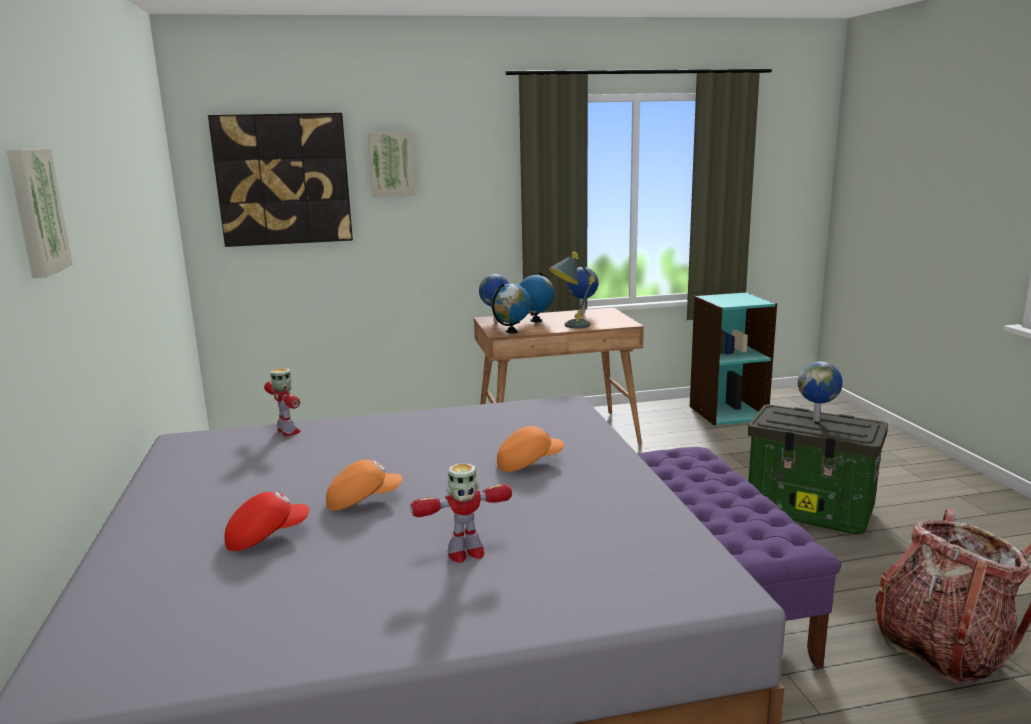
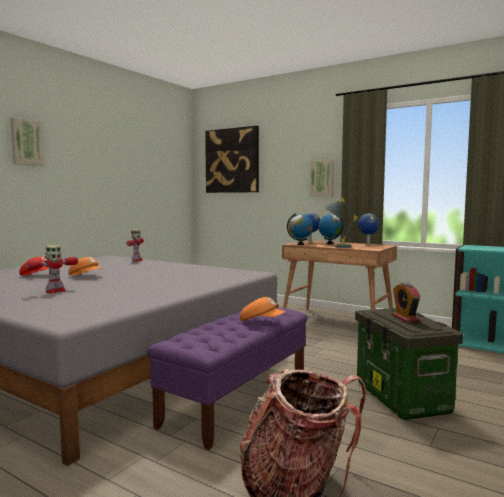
camera: 45 degrees right, 10 degrees down
picture [368,132,415,197] -> picture moved to [310,160,334,197]
toy robot [411,463,512,563] -> toy robot turned 75 degrees counterclockwise [26,245,78,293]
orange cap [497,426,564,472] -> orange cap moved to [240,297,285,321]
globe [798,361,842,422] -> alarm clock [392,283,421,322]

